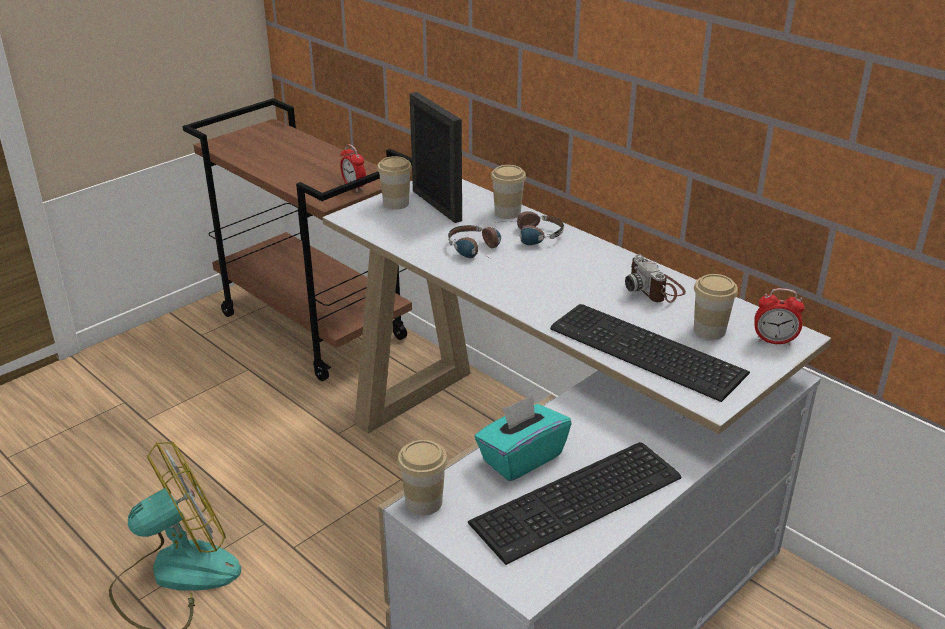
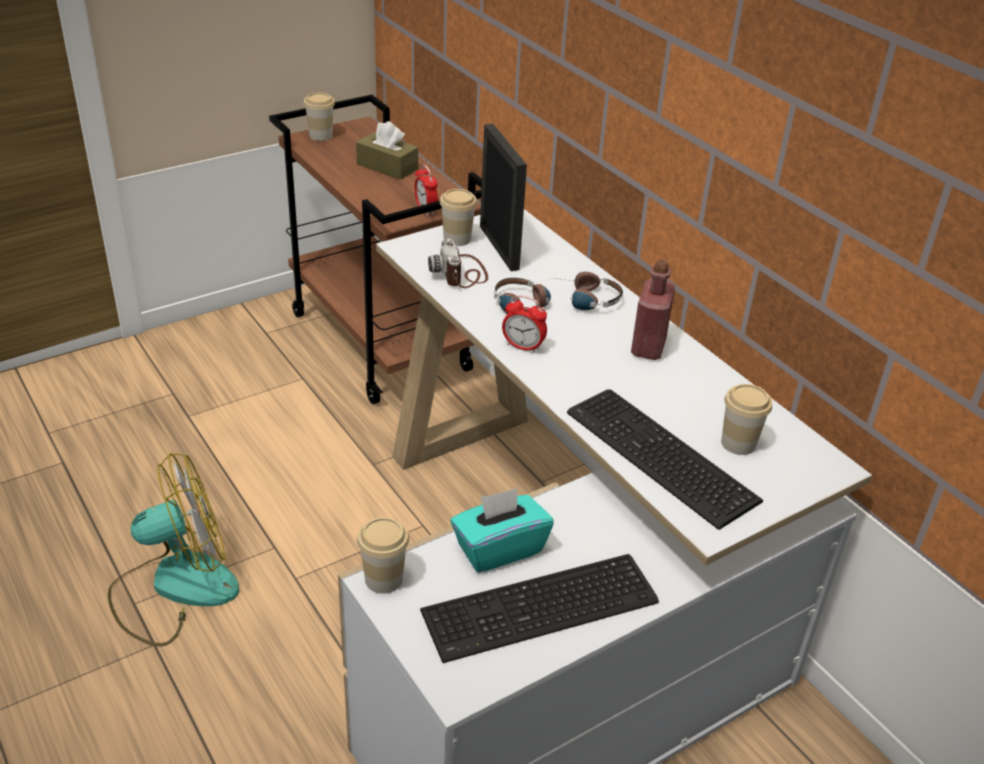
camera: 10 degrees right, 5 degrees up
cup [491,165,526,219] -> cup moved to [304,93,335,141]
camera [625,254,686,303] -> camera moved to [428,238,488,288]
alarm clock [754,288,805,346] -> alarm clock moved to [502,295,547,353]
none -> brown tissue box [356,121,418,180]
none -> red bottle [631,259,675,360]

